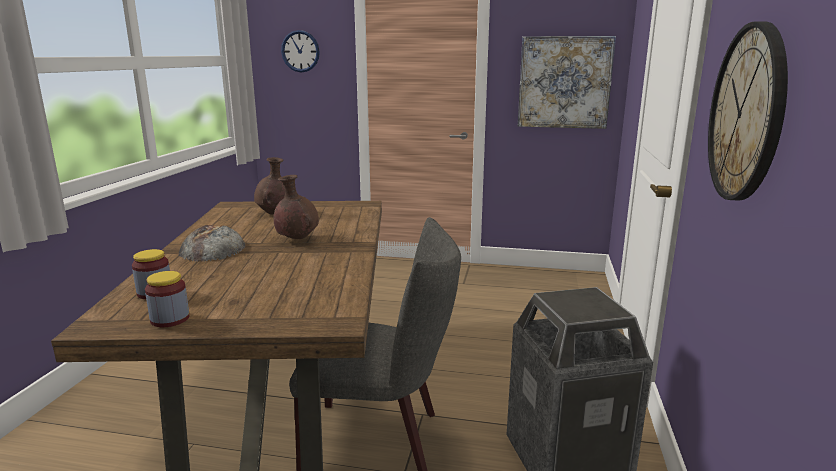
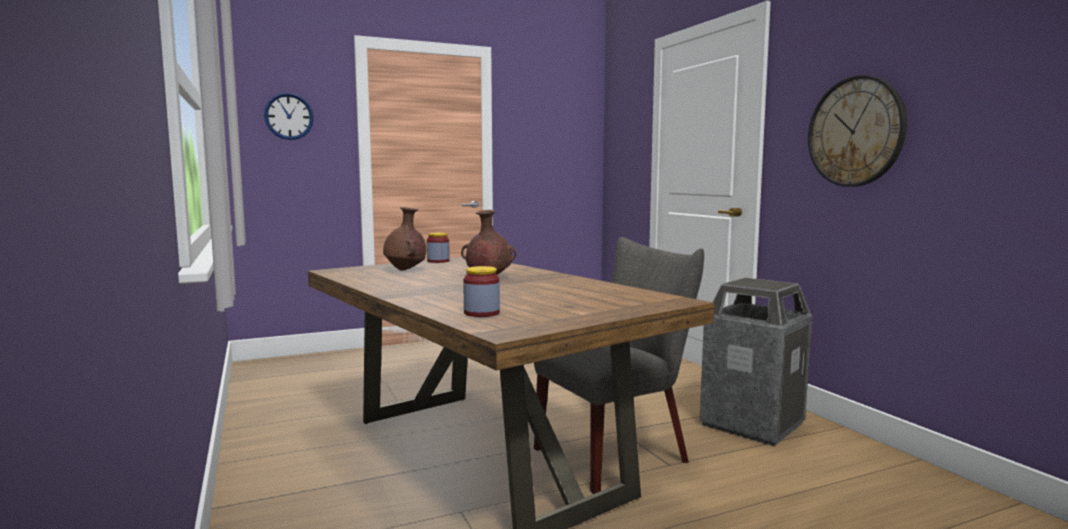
camera: 35 degrees left, 10 degrees down
jar [145,271,189,327] -> jar moved to [427,232,450,263]
bread [179,225,245,262] -> none
picture [518,36,616,129] -> none

